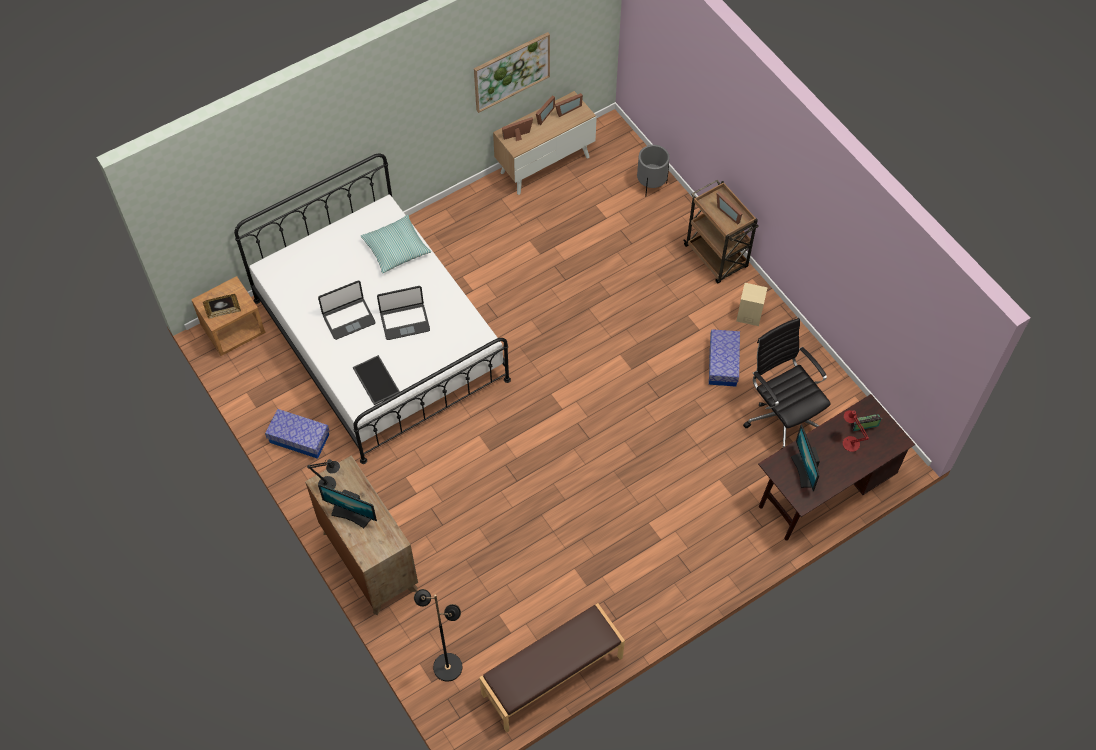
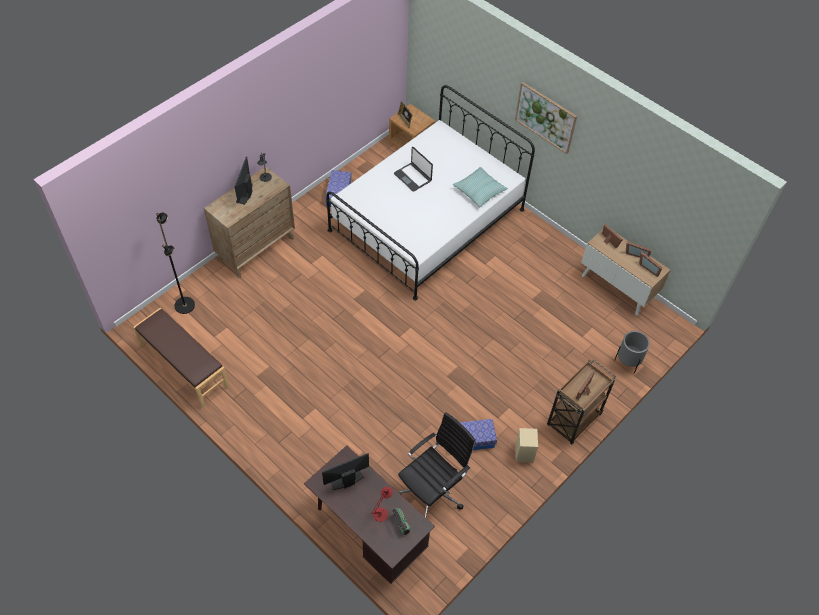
camera: 75 degrees right, 5 degrees down
tray [353,355,400,405] -> none
laptop [377,286,430,340] -> none
picture [474,32,550,113] -> picture moved to [515,82,577,154]

